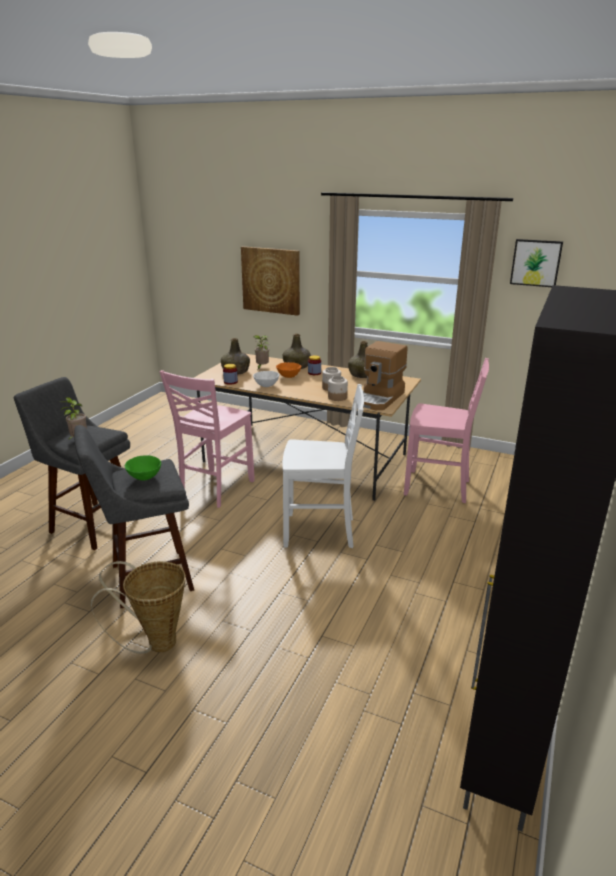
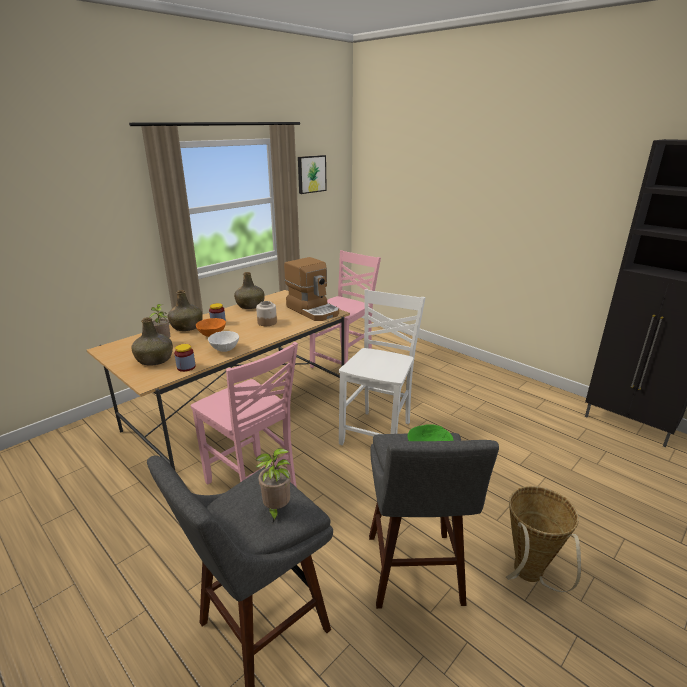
camera: 70 degrees left, 0 degrees up
picture [241,246,300,316] -> none
jar [328,376,348,401] -> none

